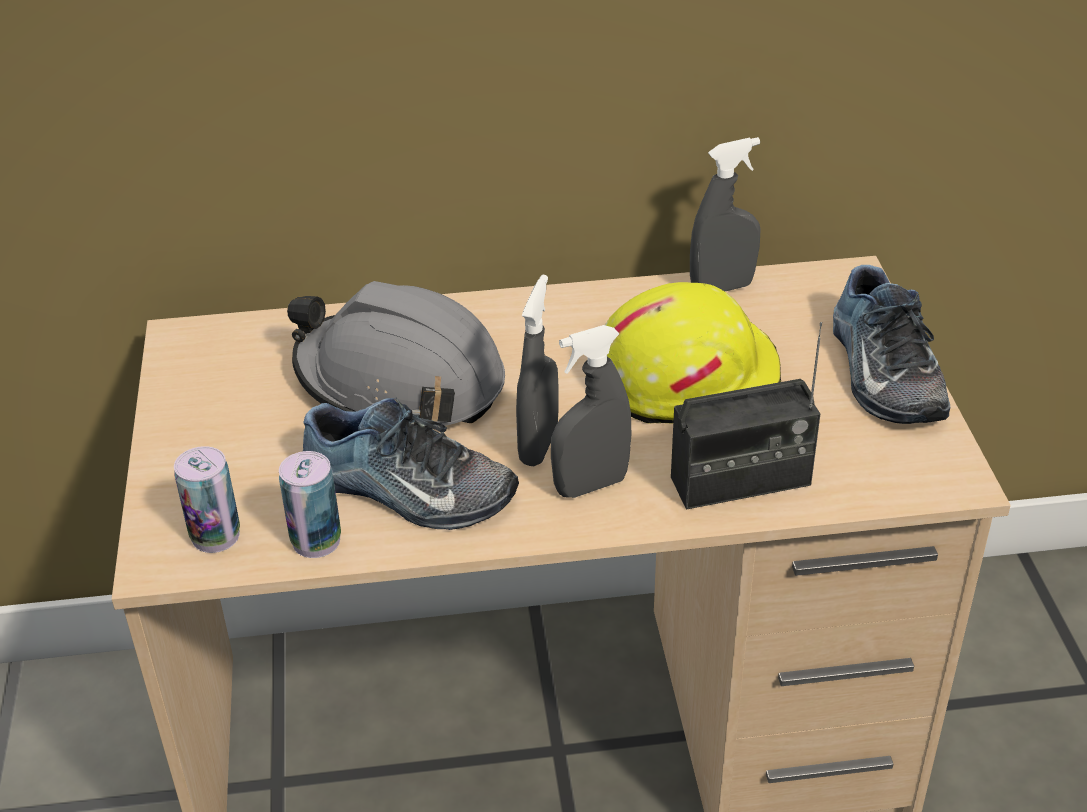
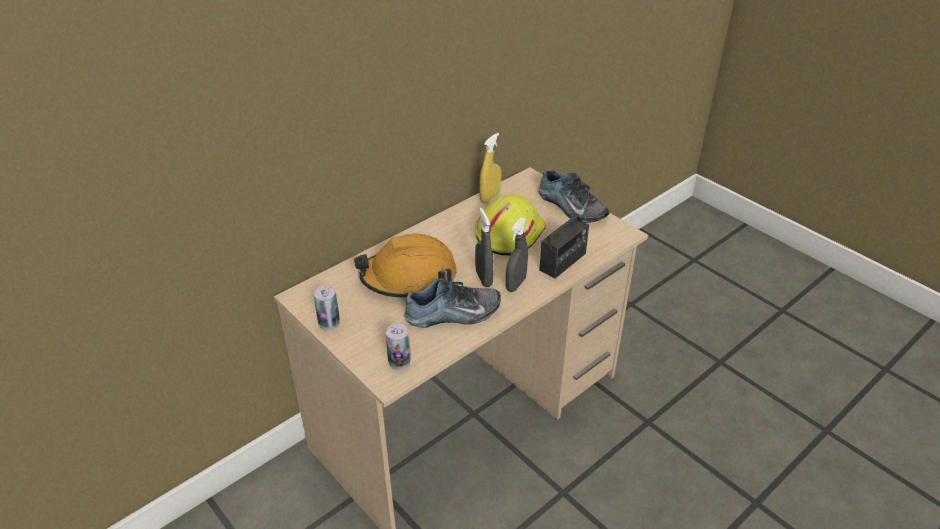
camera: 35 degrees left, 0 degrees up
can [279,451,341,558] -> can moved to [314,286,340,331]
grey hard hat [287,281,505,427] -> orange hard hat [354,234,456,298]
grey spray bottle [690,137,761,291] -> yellow spray bottle [480,133,501,203]

